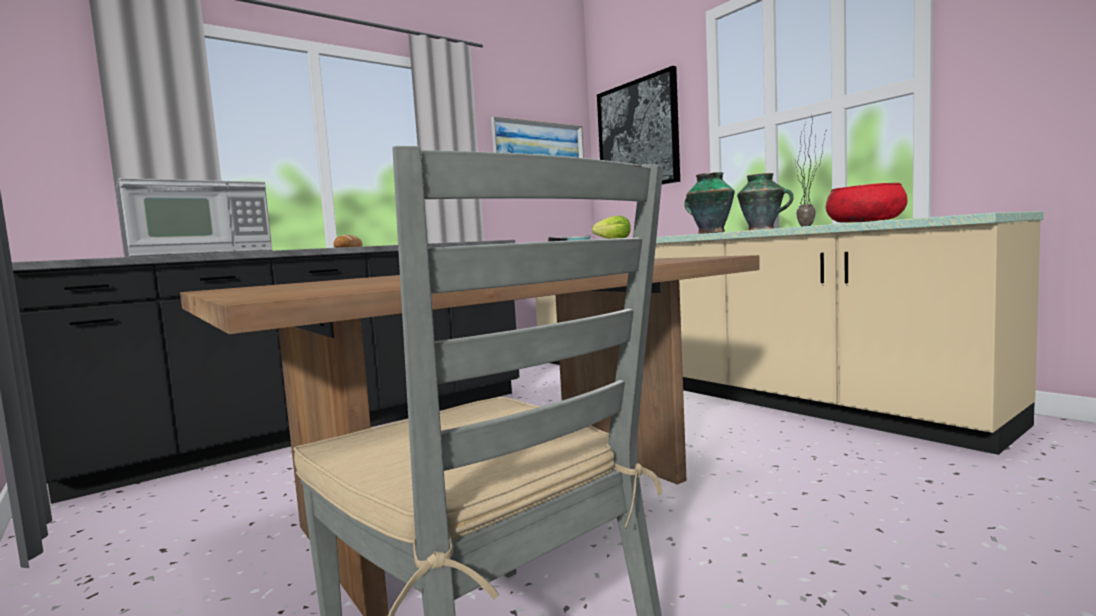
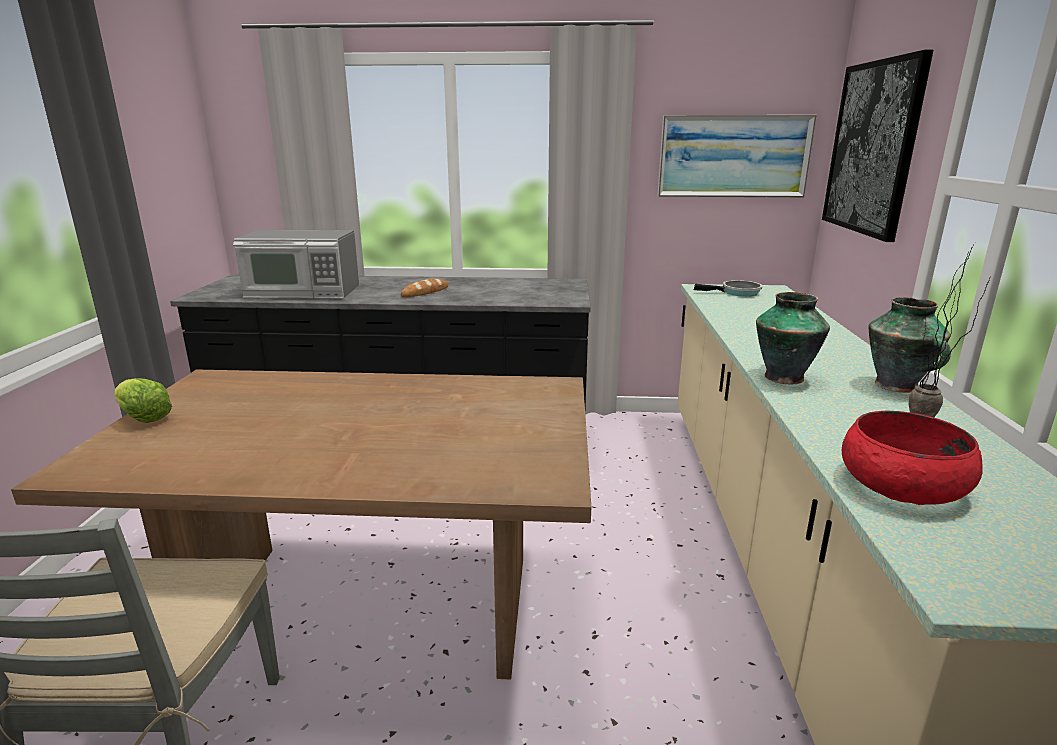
camera: 40 degrees right, 15 degrees up
lettuce [592,216,631,239] -> lettuce moved to [114,378,172,423]

